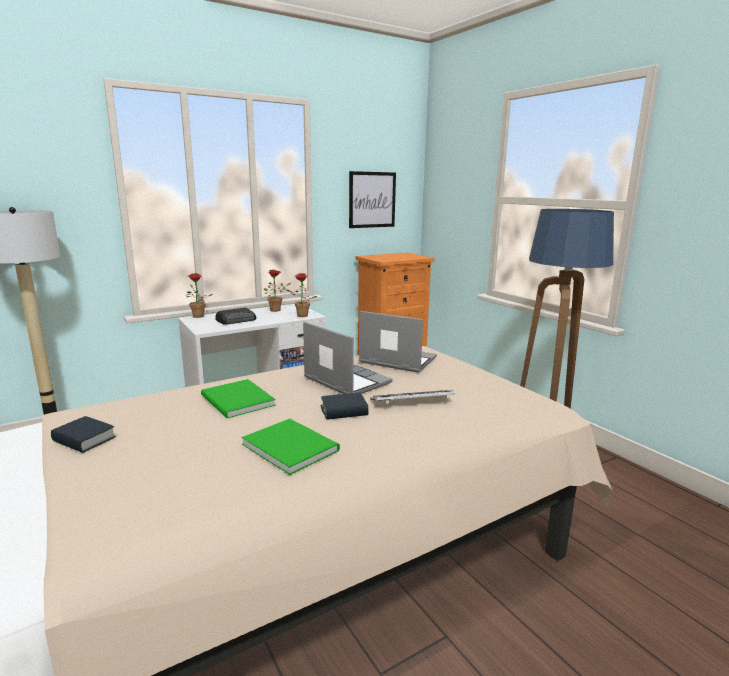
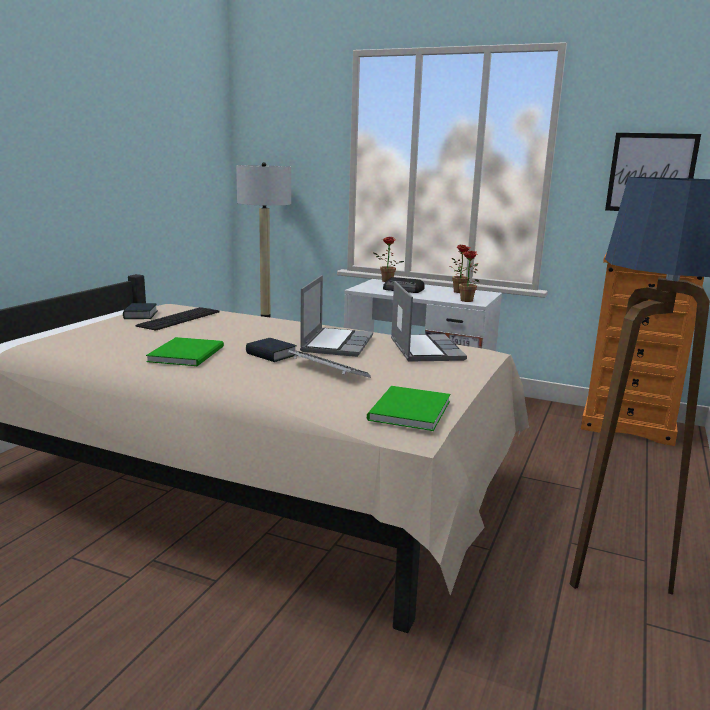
camera: 55 degrees right, 0 degrees up
green book [201,379,276,419] -> green book moved to [367,386,450,431]
none -> keyboard [136,307,220,331]

